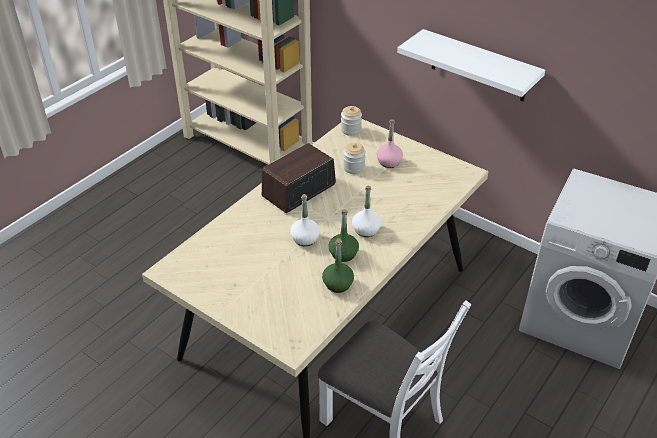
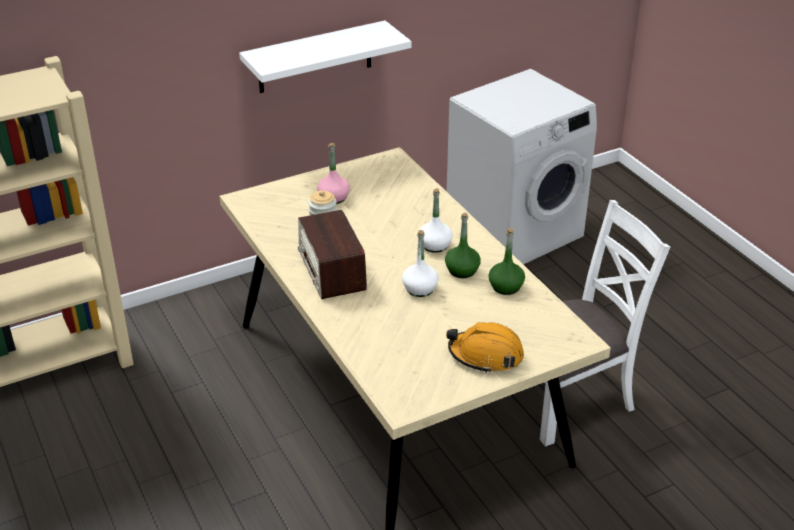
camera: 65 degrees left, 5 degrees down
jar [341,106,362,136] -> none
none -> orange hard hat [447,322,524,373]

